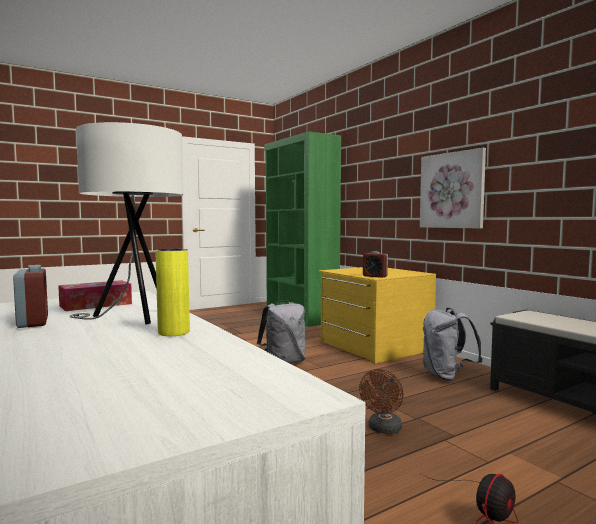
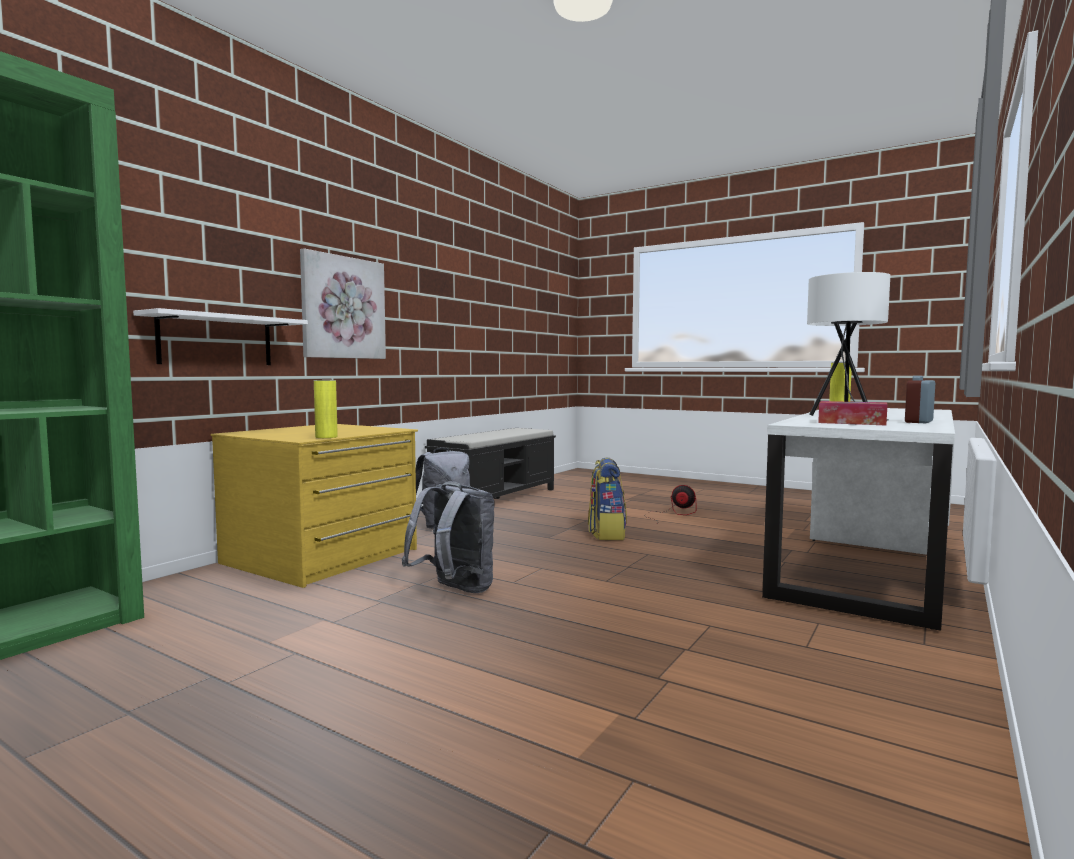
camera: 115 degrees left, 0 degrees up
brown fan [359,369,404,434] -> backpack [588,458,627,540]
alarm clock [363,251,388,278] -> none
none -> white shelf [133,308,308,365]
none -> yellow vase [314,380,338,438]

